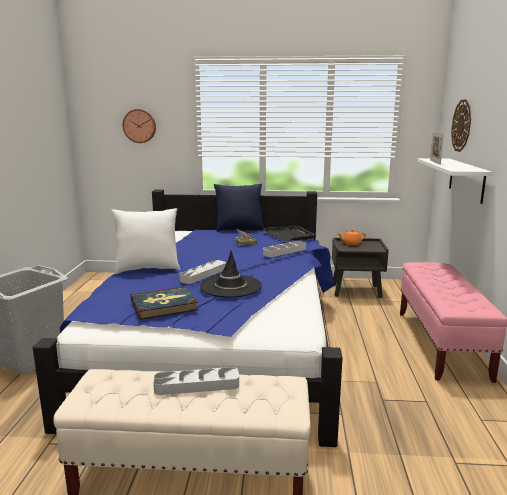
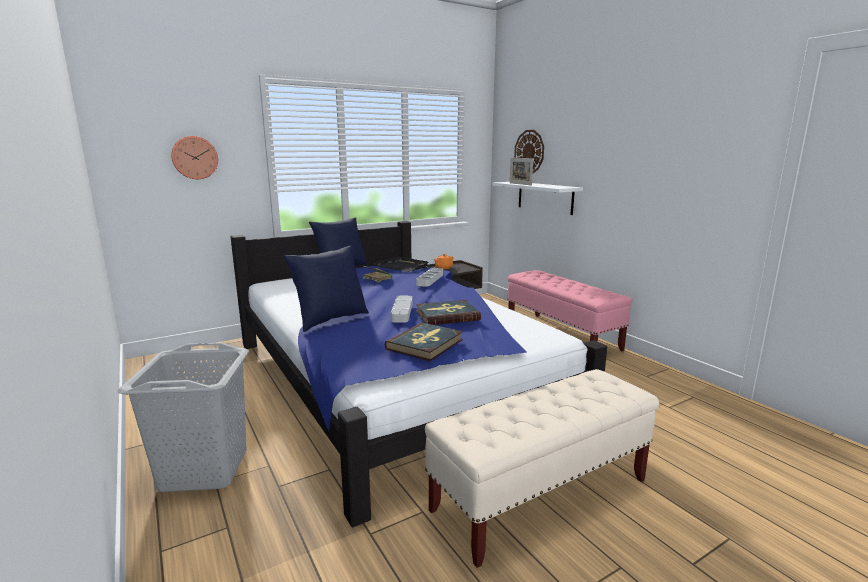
camera: 35 degrees left, 0 degrees up
white pillow [111,208,180,274] -> blue pillow [283,246,369,332]
grey tray [153,367,239,395] -> none
black hat [200,251,262,298] -> book [416,300,481,325]

